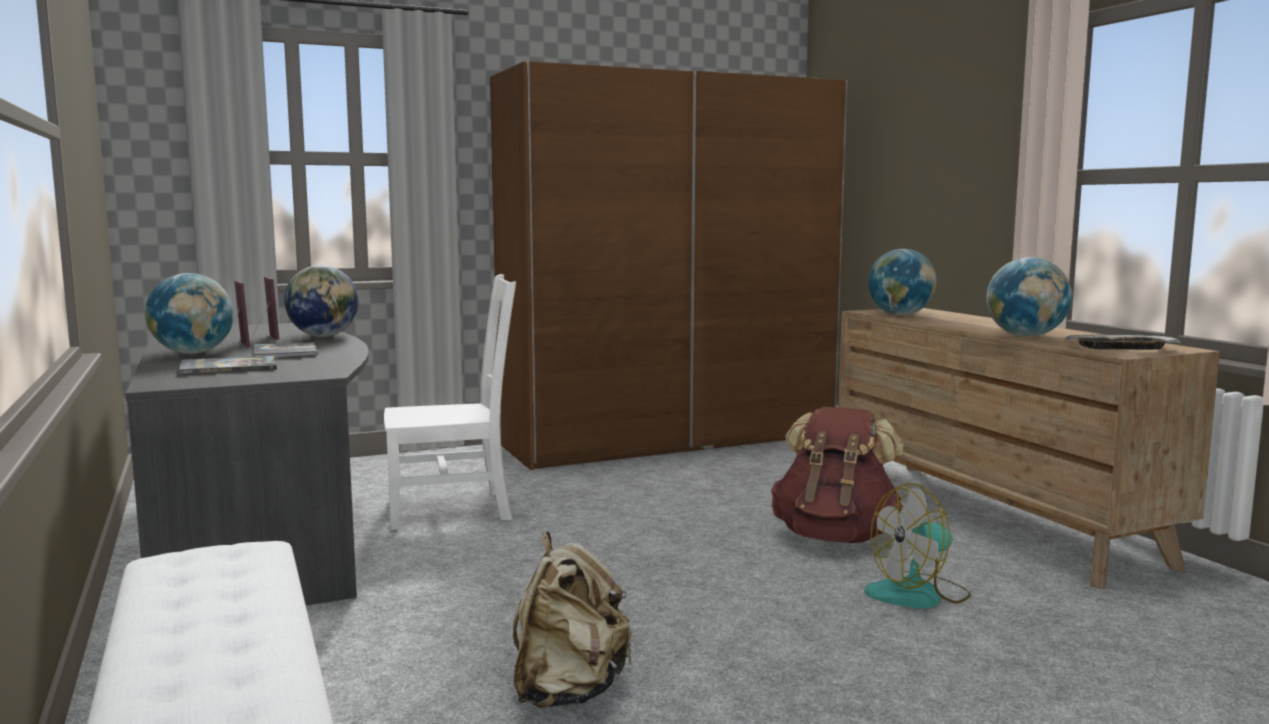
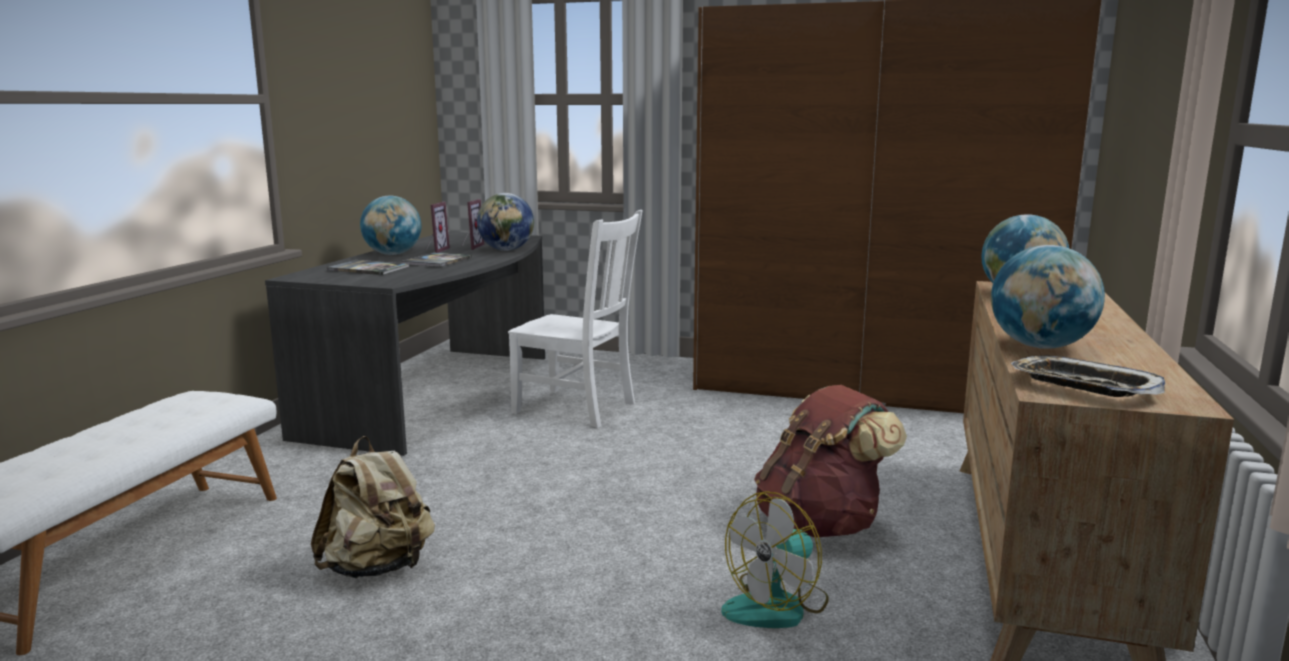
camera: 40 degrees right, 5 degrees up
fan [864,483,971,609] -> fan turned 60 degrees counterclockwise [721,491,829,628]

